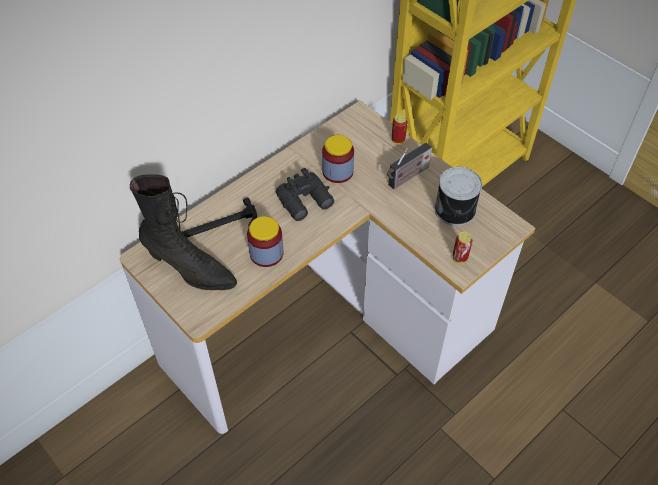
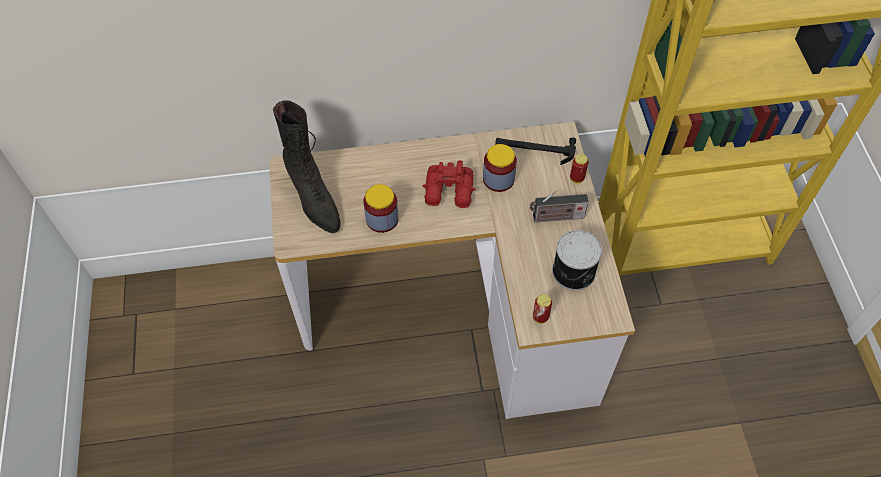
camera: 35 degrees right, 5 degrees up
hammer [182,198,257,238] -> hammer moved to [495,137,576,165]
black binoculars [276,168,334,221] -> red binoculars [423,160,475,208]

